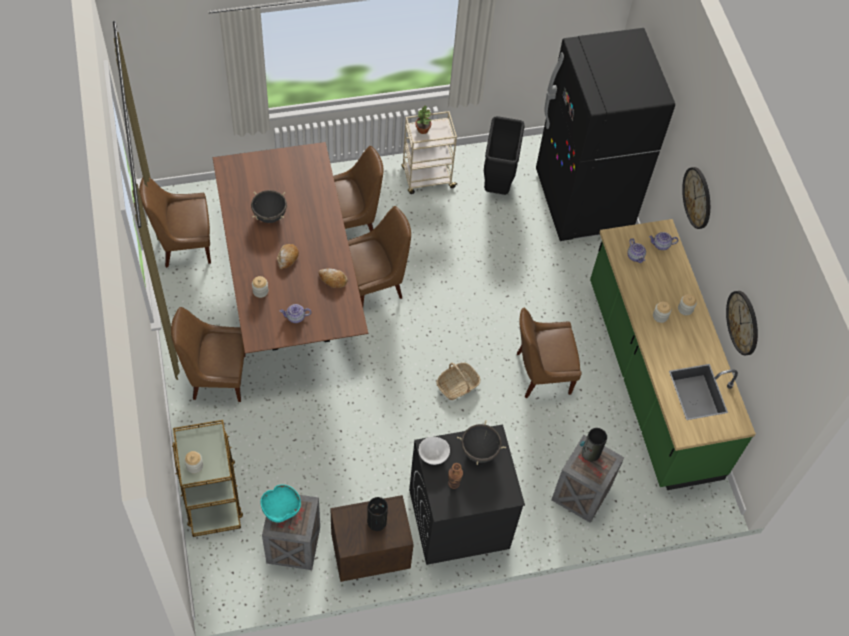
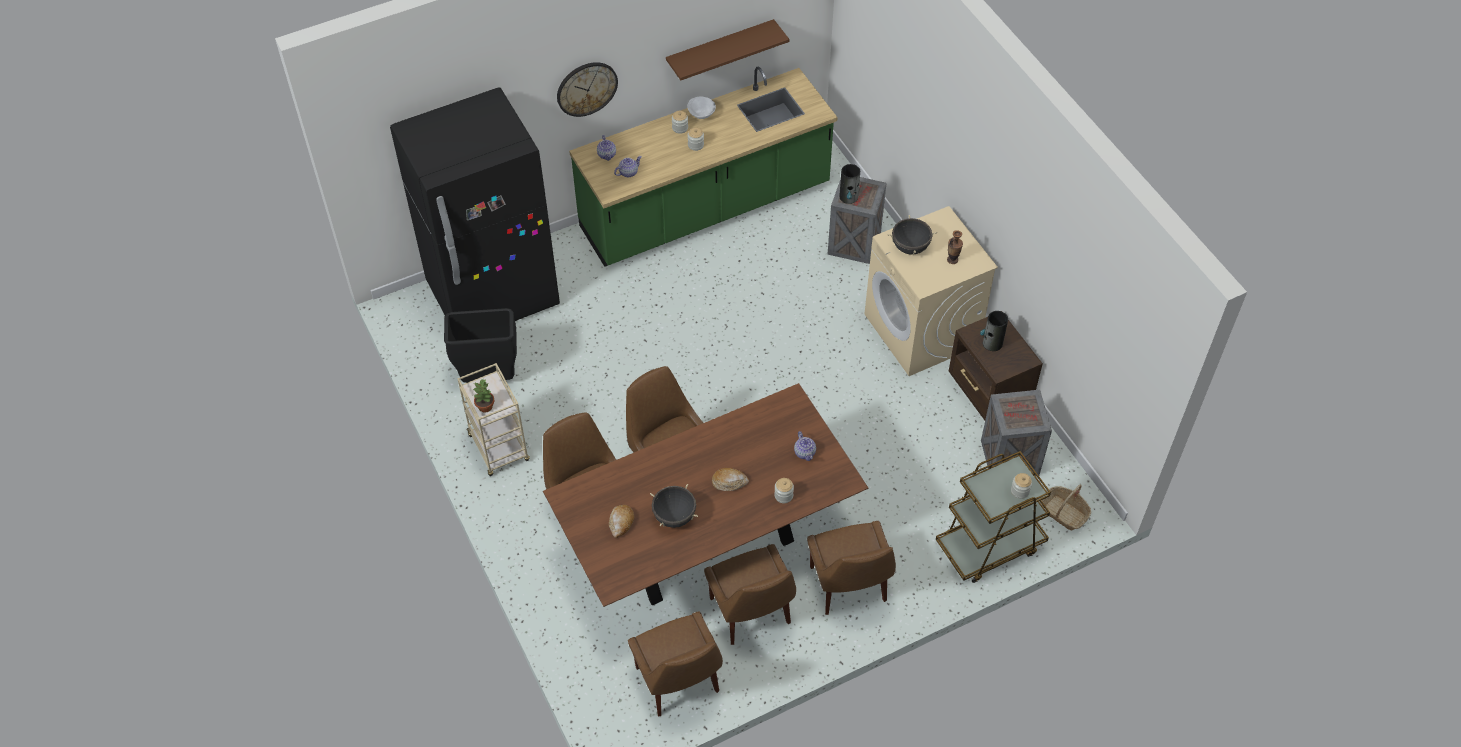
camera: 100 degrees left, 5 degrees down
turquoise bowl [261,485,301,522] -> none
bread [319,268,348,288] -> bread moved to [609,505,634,538]
black washing machine [409,424,525,565] -> beige washing machine [865,206,998,376]
white bowl [419,437,450,465] -> white bowl moved to [687,96,716,119]
basket [436,363,481,400] -> basket moved to [1040,484,1091,531]
brown chair [517,308,581,398] -> brown chair moved to [704,544,796,645]
wall clock [726,291,758,356] -> brown shelf [666,19,789,80]

